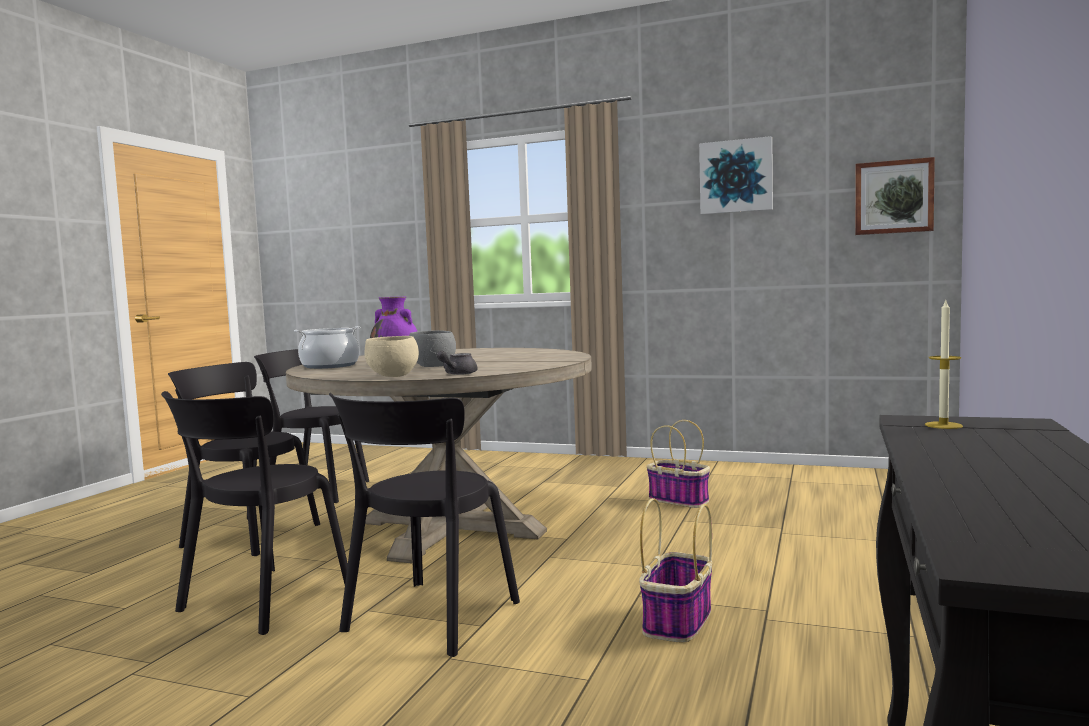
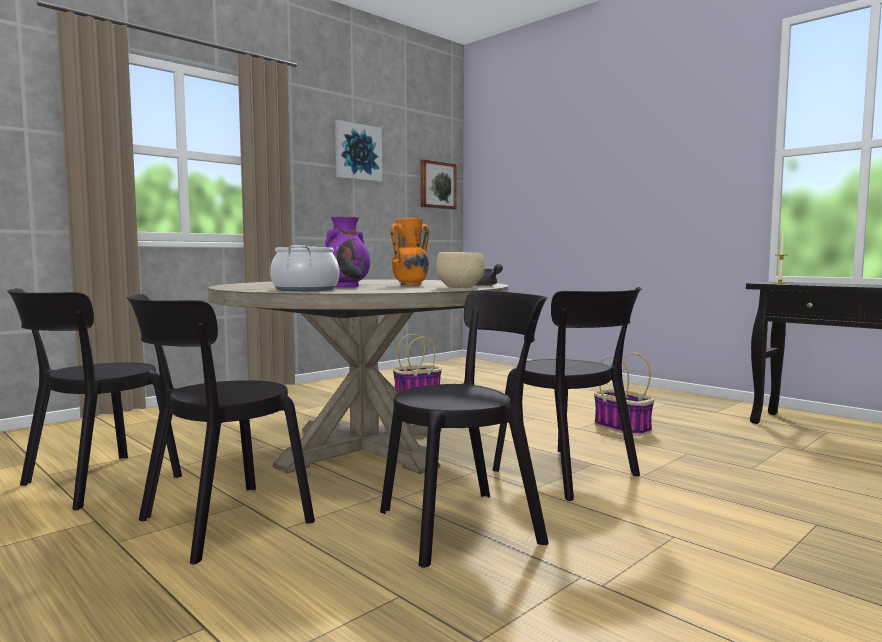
camera: 65 degrees left, 0 degrees up
black chair [161,391,348,635] -> black chair turned 75 degrees counterclockwise [380,290,549,568]
grey bowl [409,330,456,367] -> orange vase [390,218,429,286]

